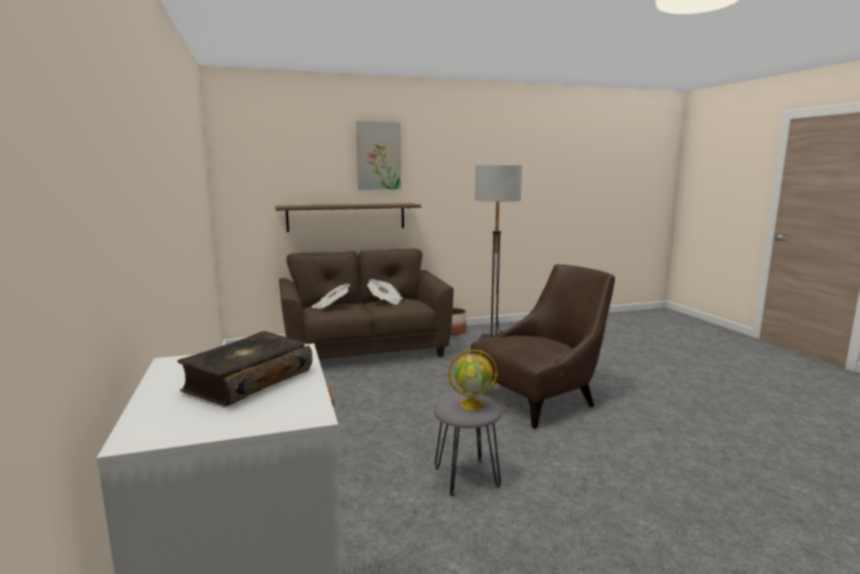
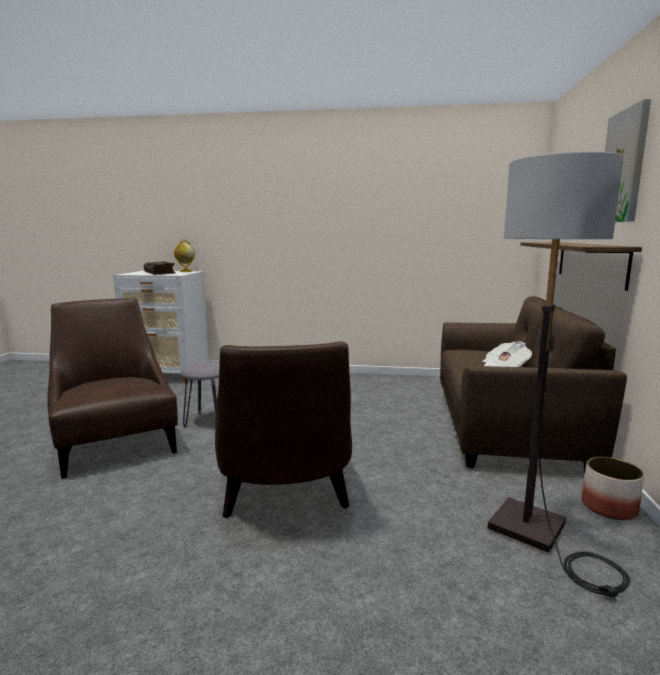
camera: 115 degrees right, 0 degrees up
newspaper [312,284,350,309] -> none
globe [448,349,498,411] -> globe moved to [174,240,195,272]
none -> brown armchair [47,298,178,479]

